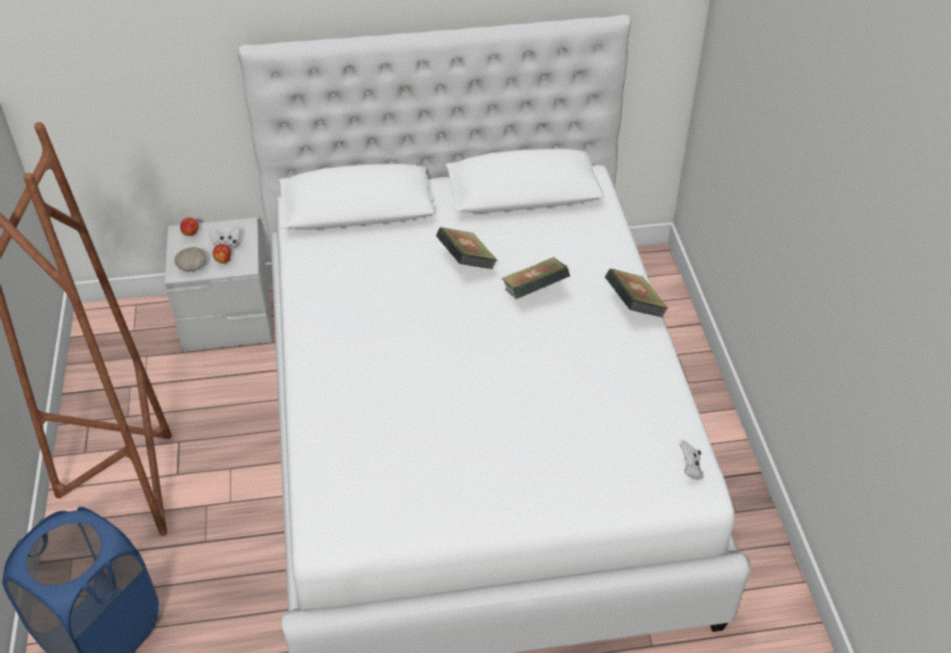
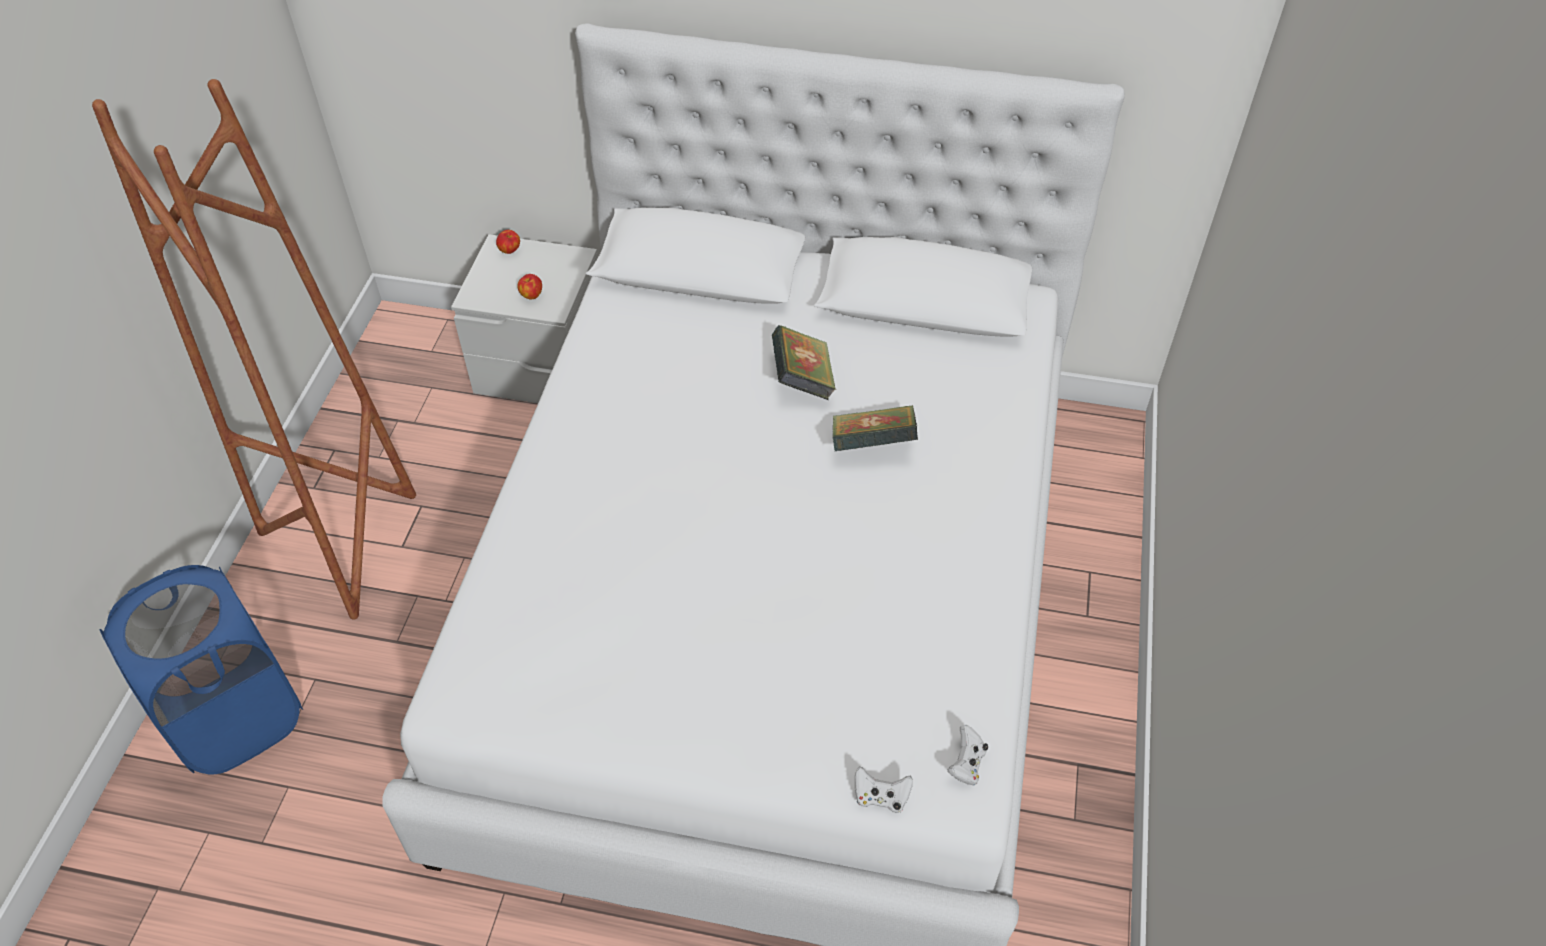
camera: 20 degrees right, 5 degrees up
beige bowl [174,247,207,272] -> none
white game controller [210,226,240,247] -> white game controller moved to [855,766,913,813]
book [605,269,669,317] -> none

